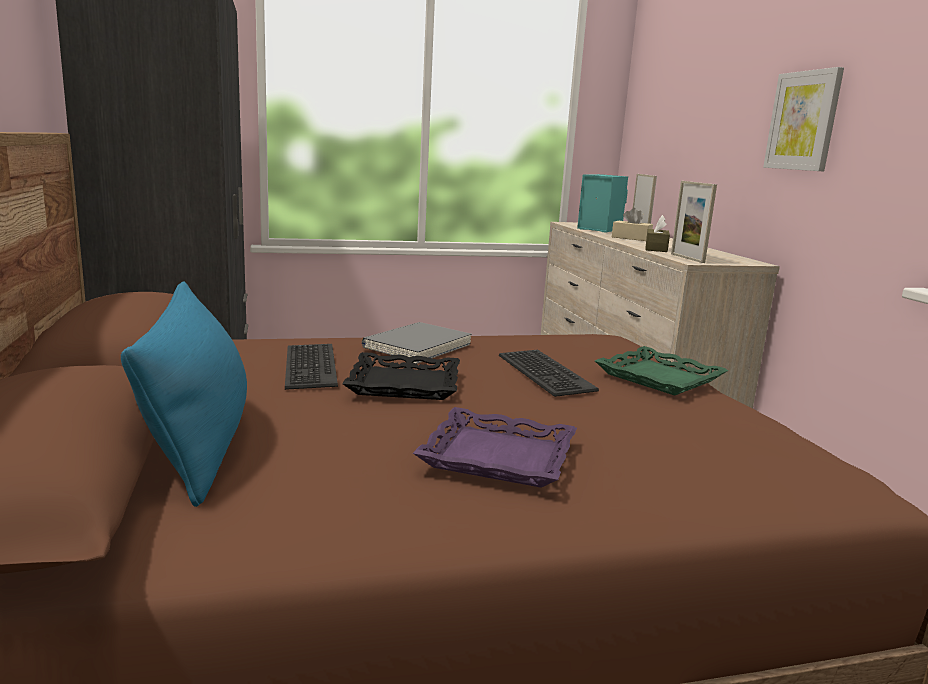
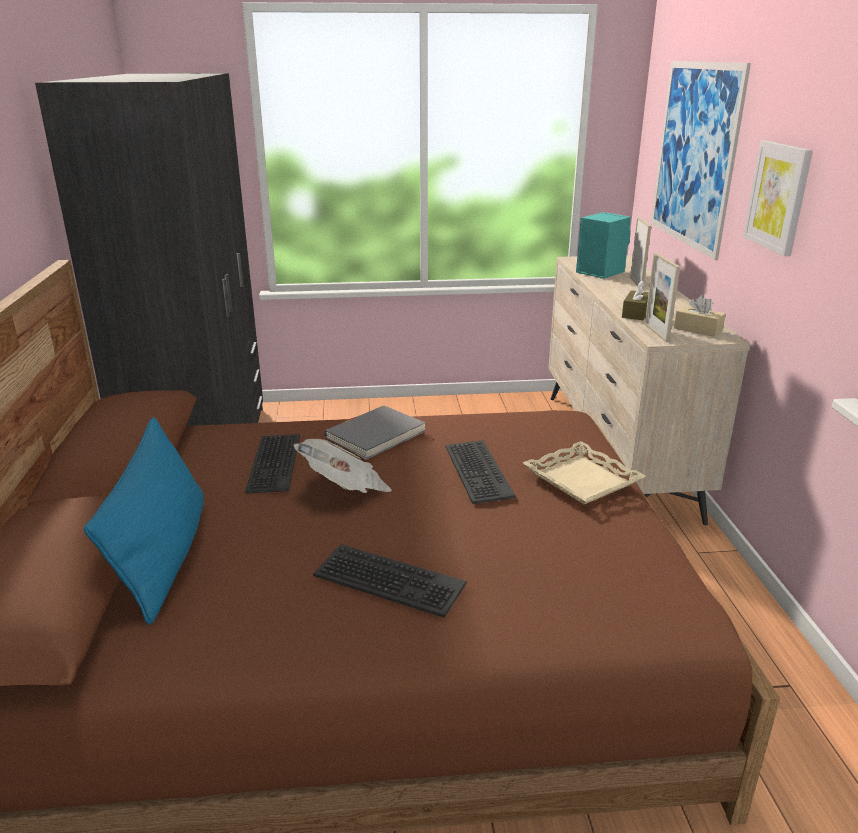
camera: 10 degrees right, 10 degrees up
black tray [342,352,460,400] -> newspaper [294,439,392,493]
purple tray [413,407,577,488] -> keyboard [313,544,467,618]
green tray [595,346,728,396] -> beige tray [523,441,646,504]
beige tissue box [612,208,653,241] -> beige tissue box moved to [674,295,726,337]
none -> picture [651,61,751,260]

